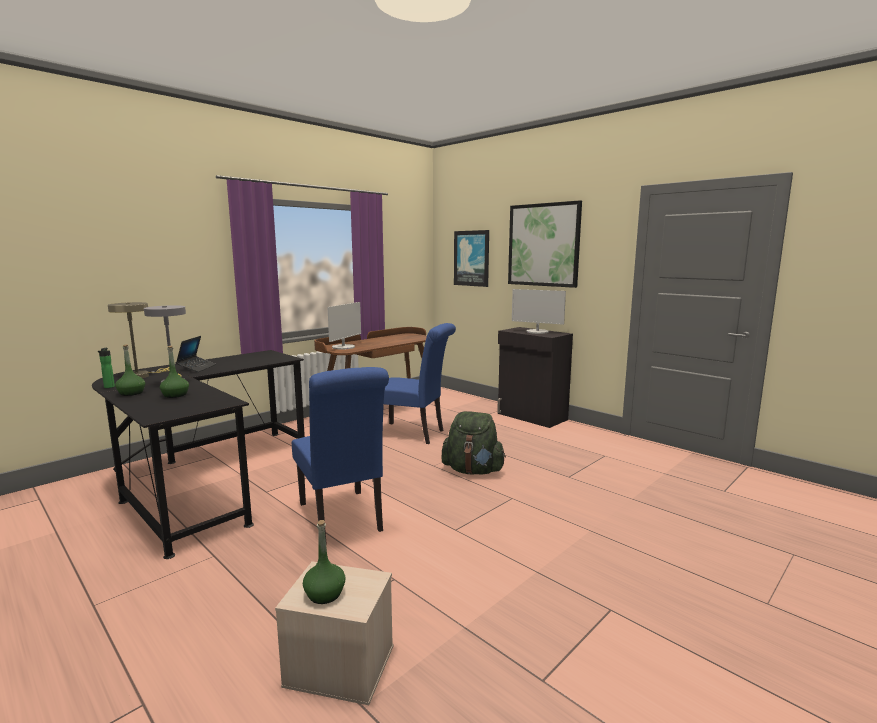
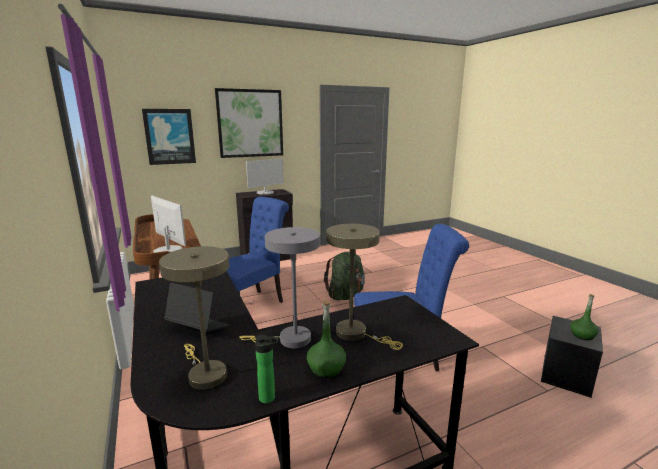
camera: 70 degrees left, 5 degrees up
green bottle [160,346,189,398] -> beige table lamp [326,224,403,350]
beige storage box [275,561,393,705] -> black storage box [541,316,603,398]

